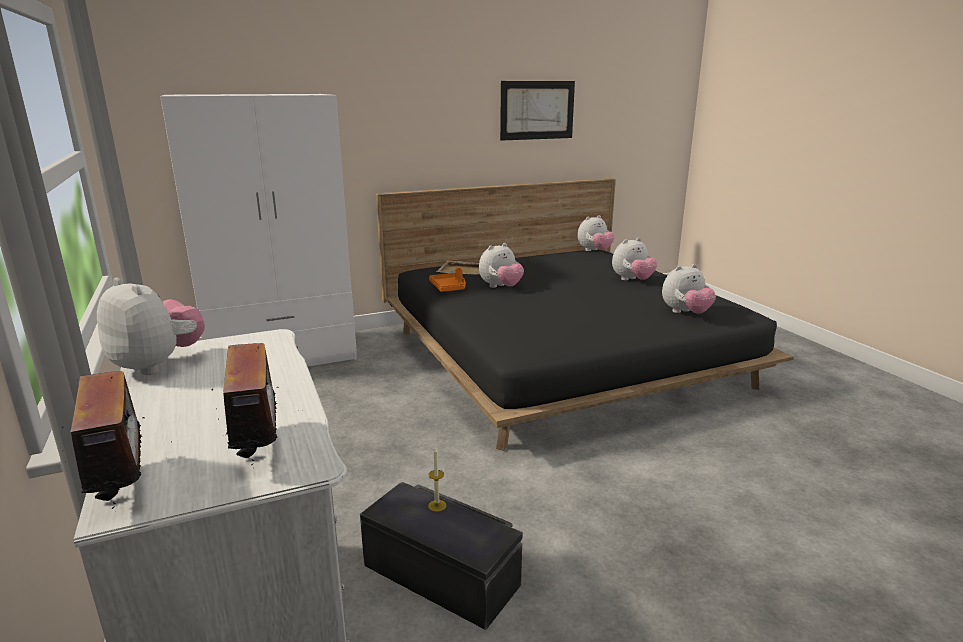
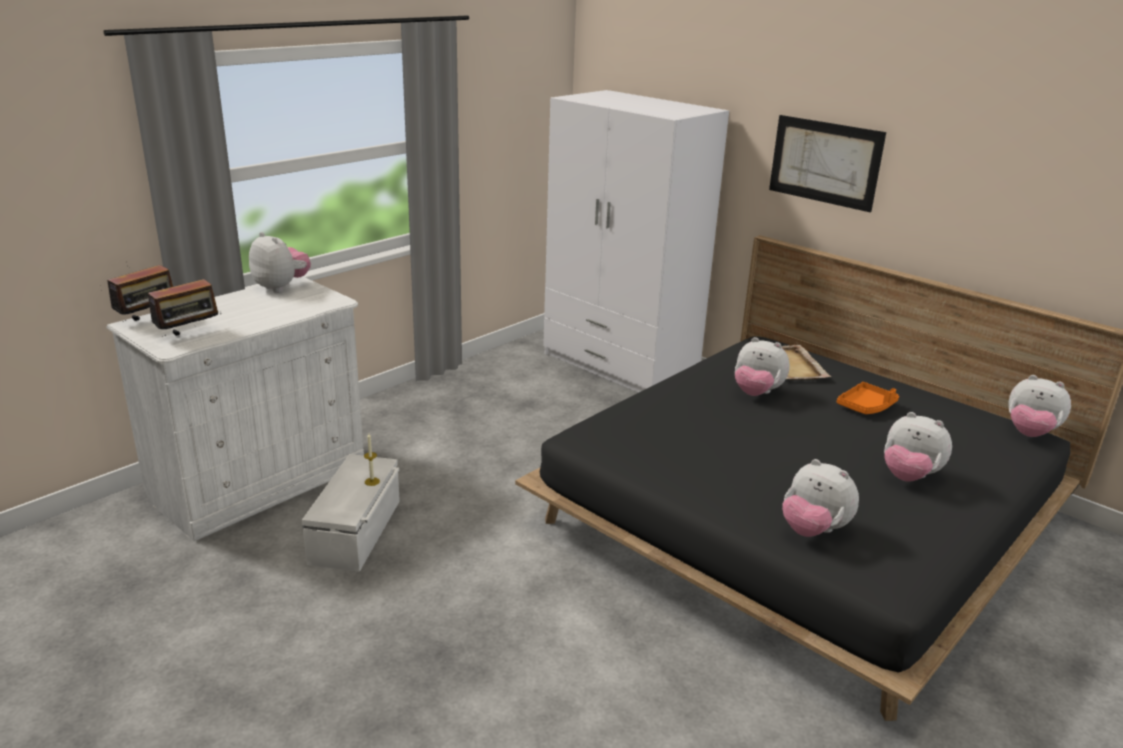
camera: 65 degrees right, 5 degrees up
plush toy [97,278,205,375] -> plush toy turned 60 degrees counterclockwise [249,232,311,293]
black storage box [360,482,523,630] -> white storage box [302,454,400,572]
orange tray [429,268,466,292] -> orange tray moved to [837,382,899,414]
picture [500,81,575,141] -> picture moved to [769,115,886,212]

